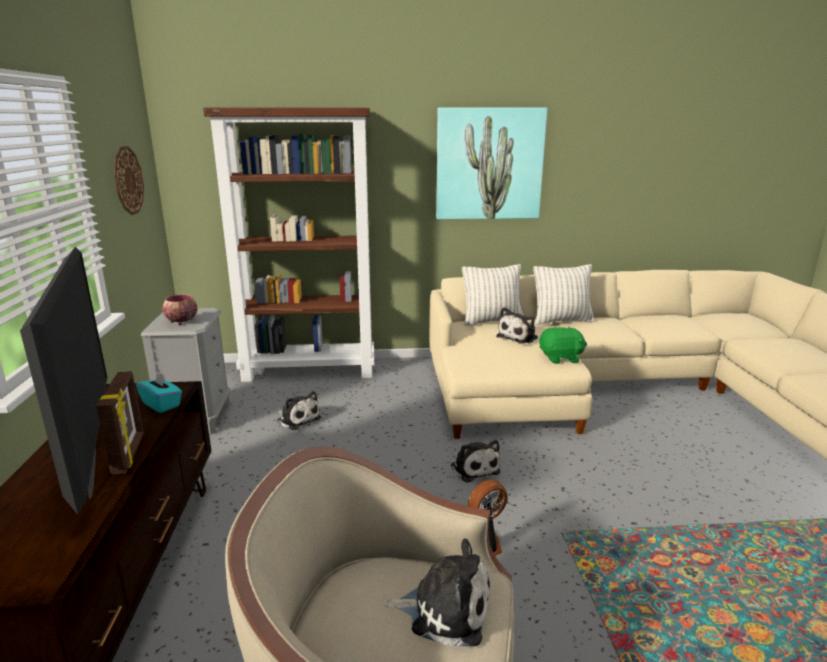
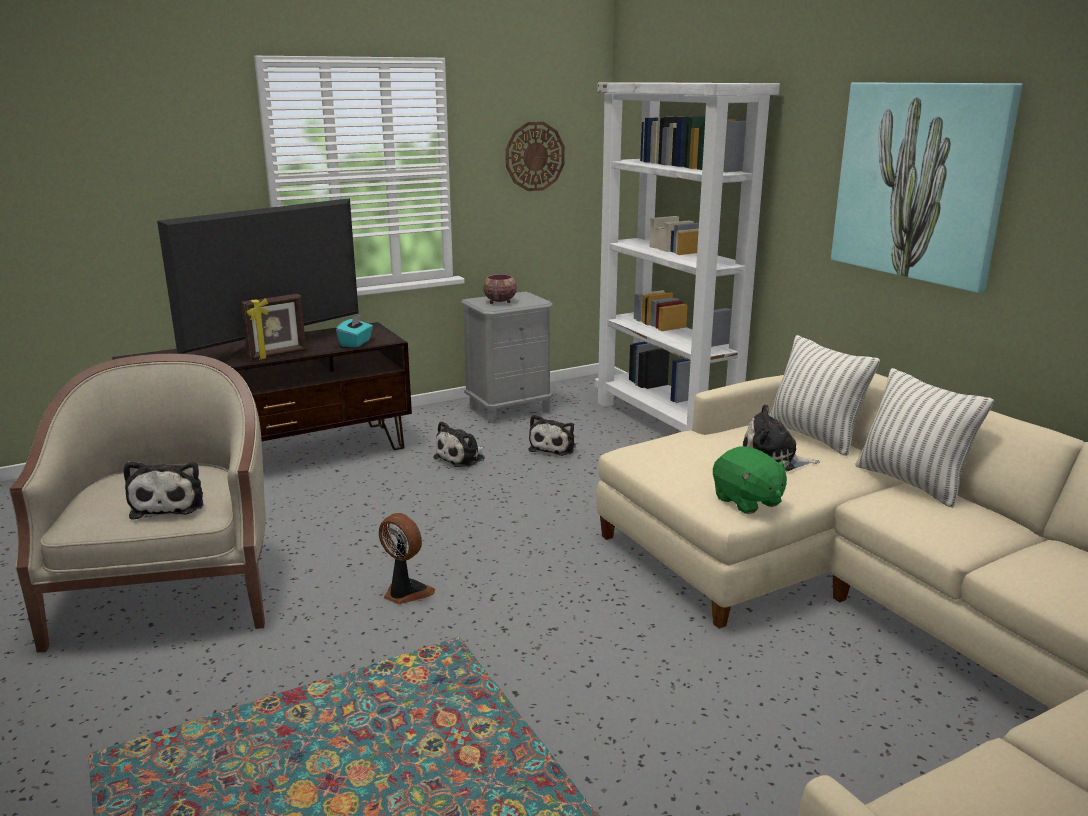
camera: 65 degrees right, 0 degrees up
brown bookcase [203,107,374,382] -> white bookcase [595,82,780,432]
plush toy [450,440,501,483] -> plush toy moved to [433,421,485,467]

